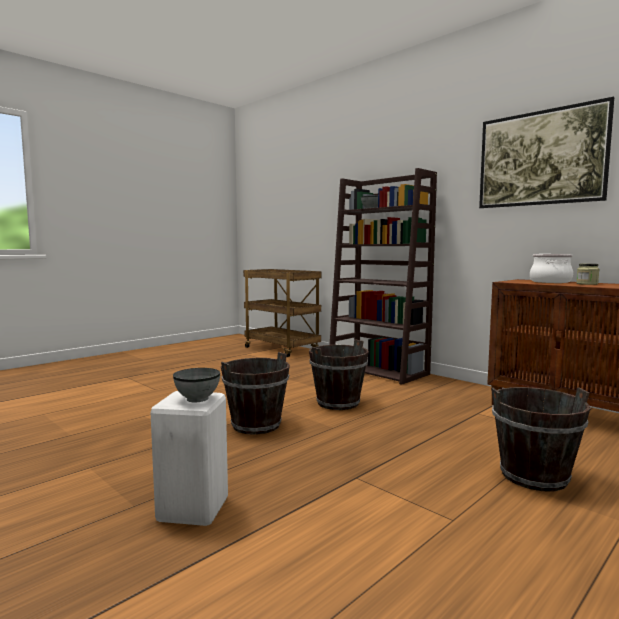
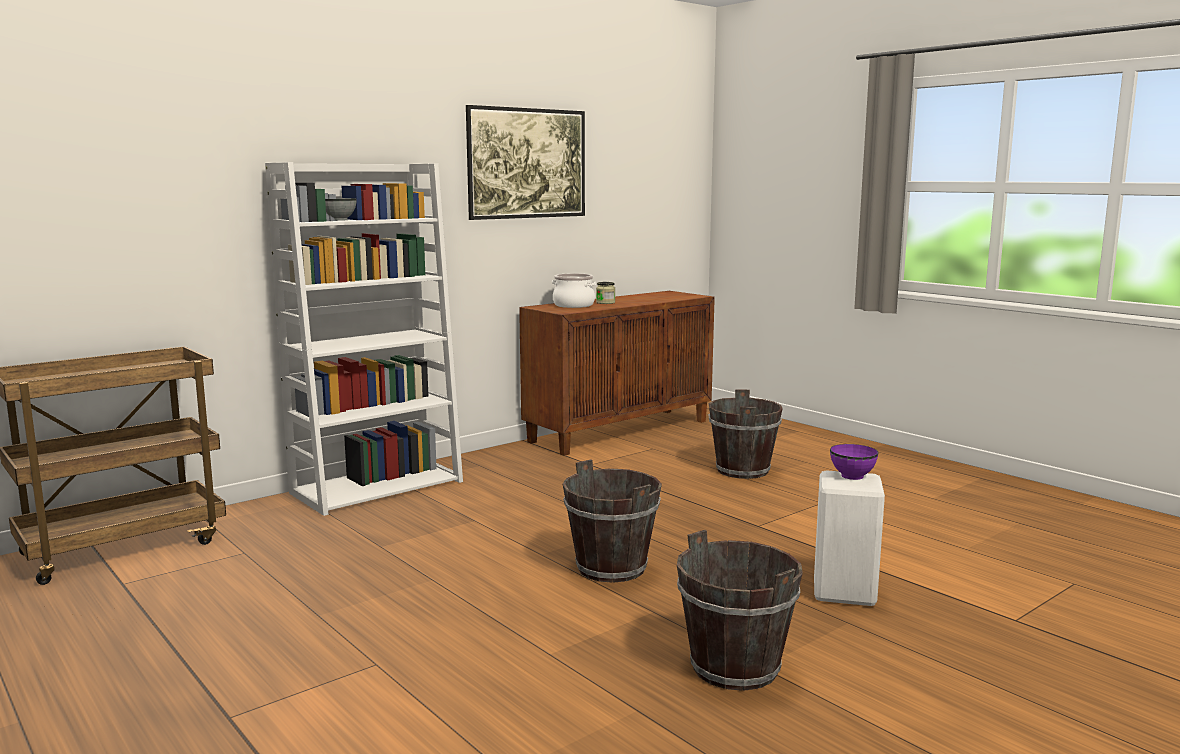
camera: 85 degrees left, 5 degrees up
grey bowl [173,368,220,402] -> purple bowl [830,444,879,480]
brown bucket [309,339,369,410] -> brown bucket moved to [677,530,803,691]
brown bookcase [329,168,437,385] -> white bookcase [265,162,463,516]

